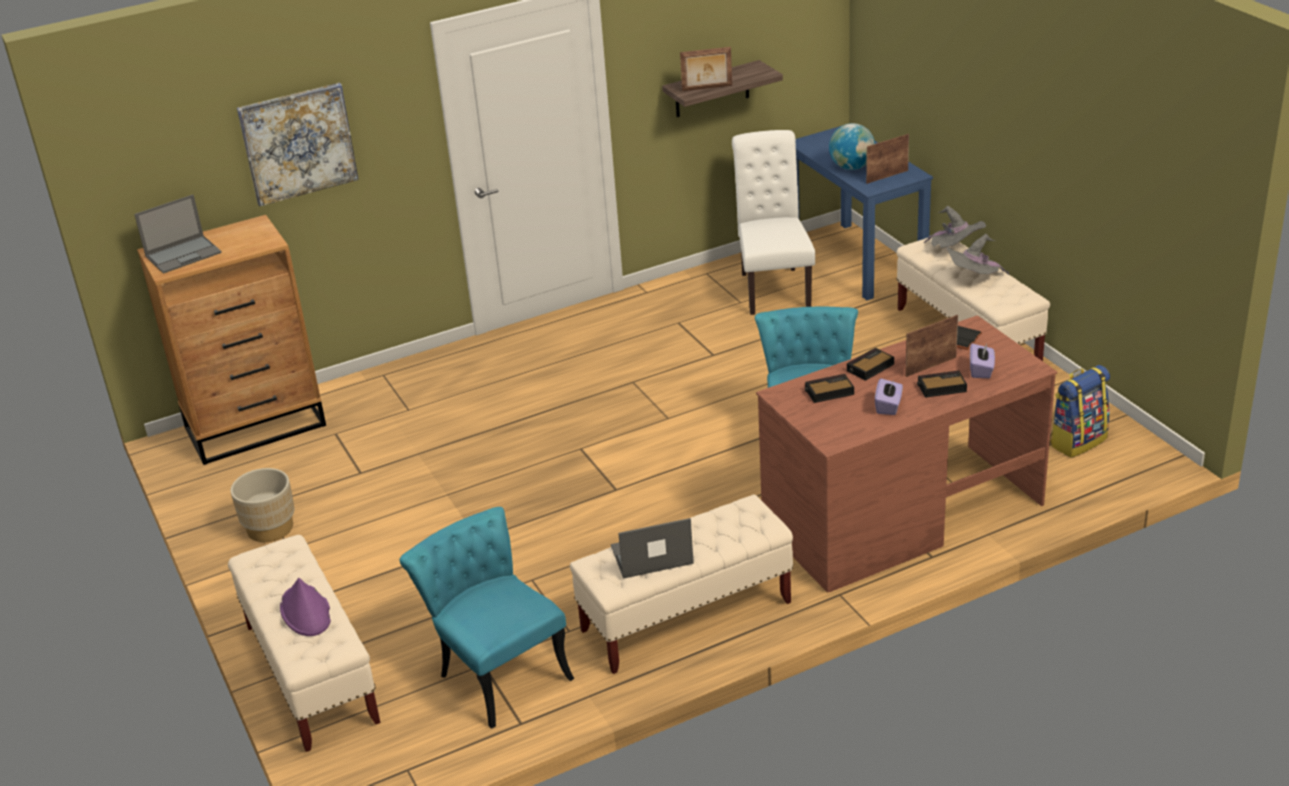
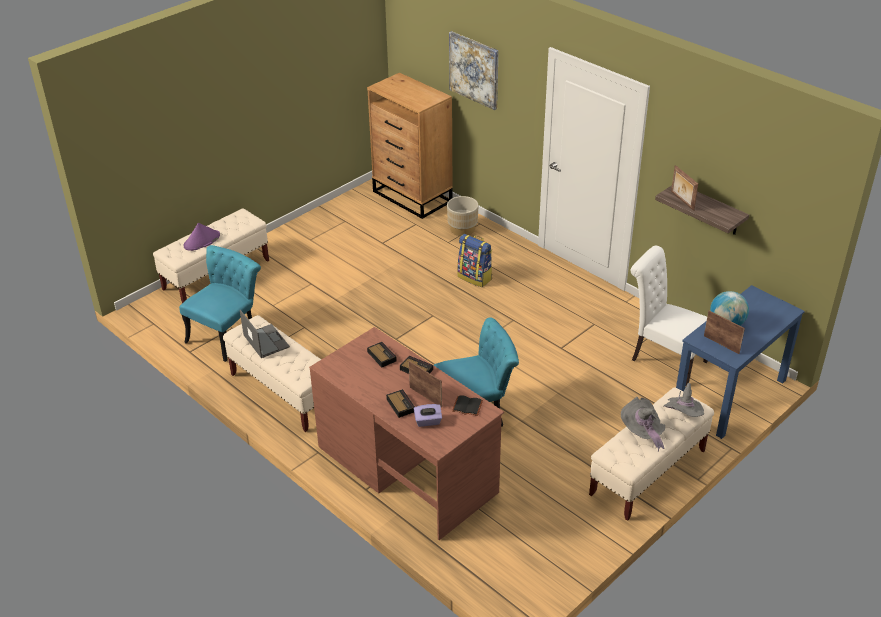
camera: 70 degrees right, 5 degrees up
laptop [134,195,222,274] -> none
beige planter [231,468,294,542] -> beige planter moved to [447,196,478,236]
white chair [732,130,815,315] -> white chair turned 120 degrees counterclockwise [631,246,708,386]
purple tissue box [875,379,903,415] -> none
backpack [1050,365,1110,458] -> backpack moved to [457,234,492,287]

